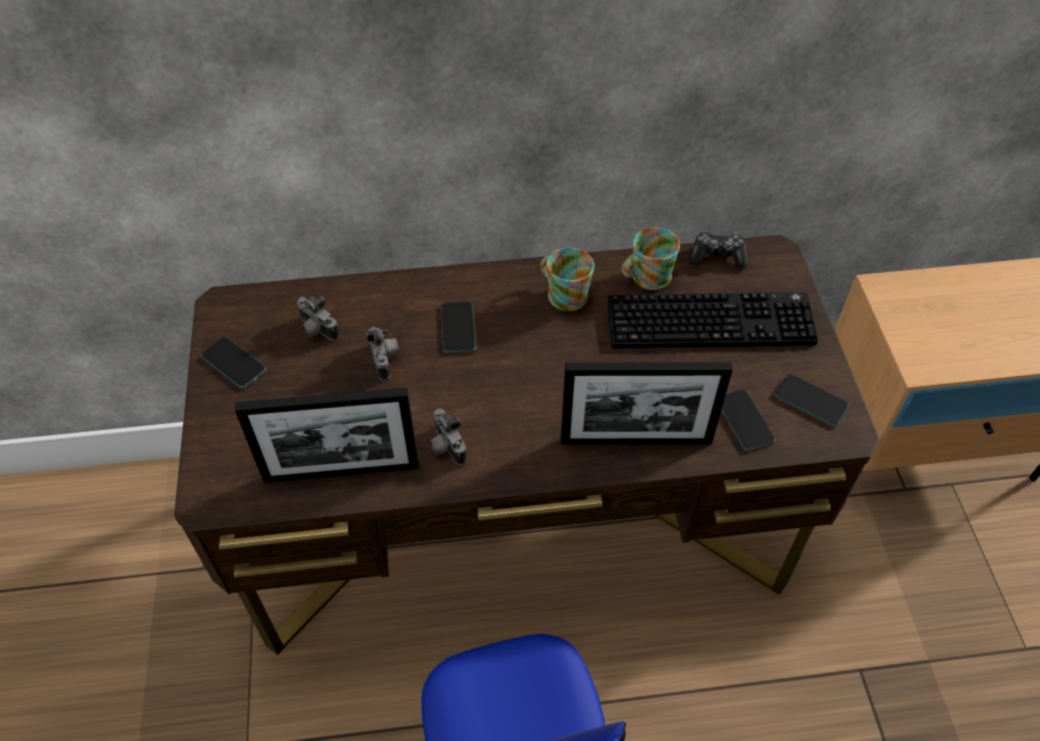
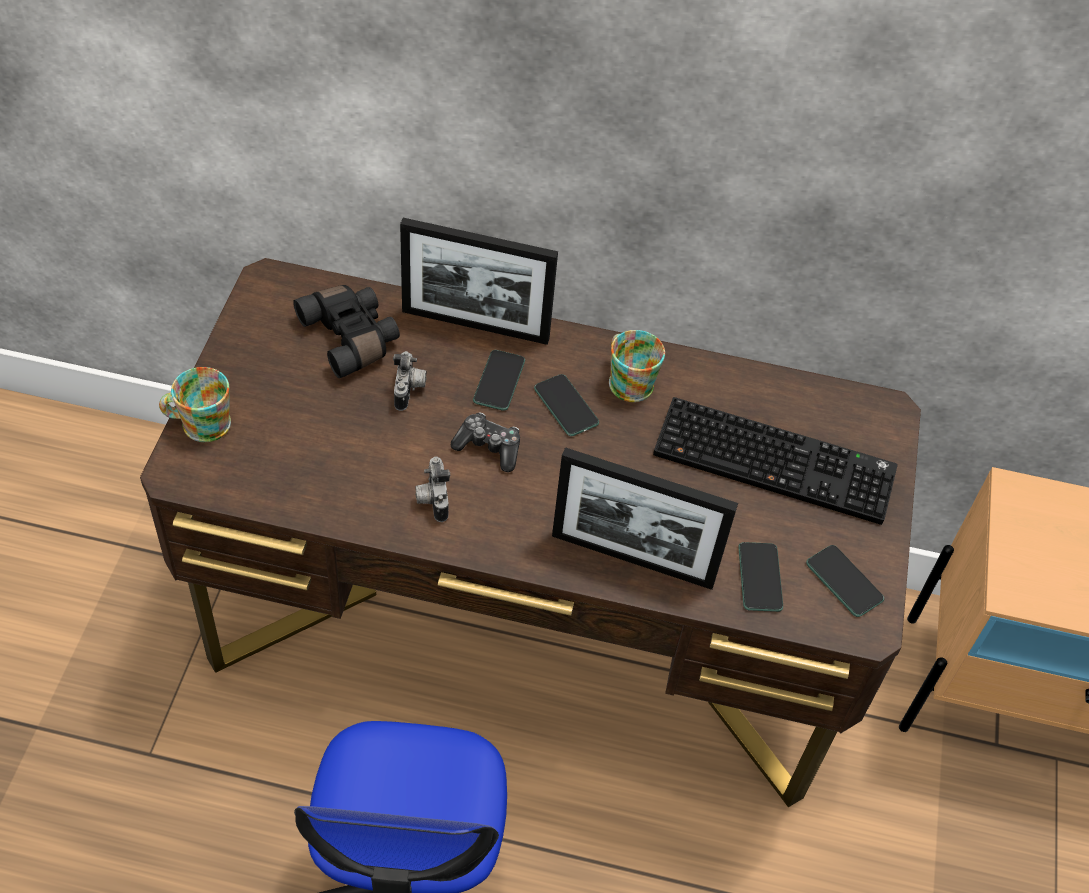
camera: 15 degrees right, 0 degrees up
phone [201,337,267,389] -> phone moved to [534,374,599,436]
picture frame [235,388,419,483] -> picture frame moved to [400,218,558,345]
camera [297,296,340,341] -> black binoculars [293,285,400,378]
mug [622,227,680,290] -> mug moved to [159,367,231,442]
game controller [690,231,748,269] -> game controller moved to [451,412,520,472]

